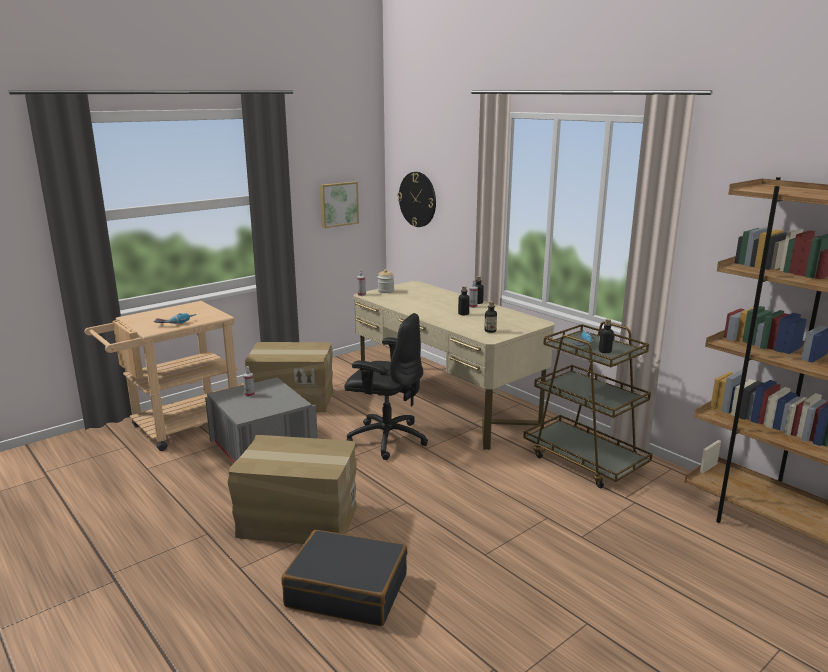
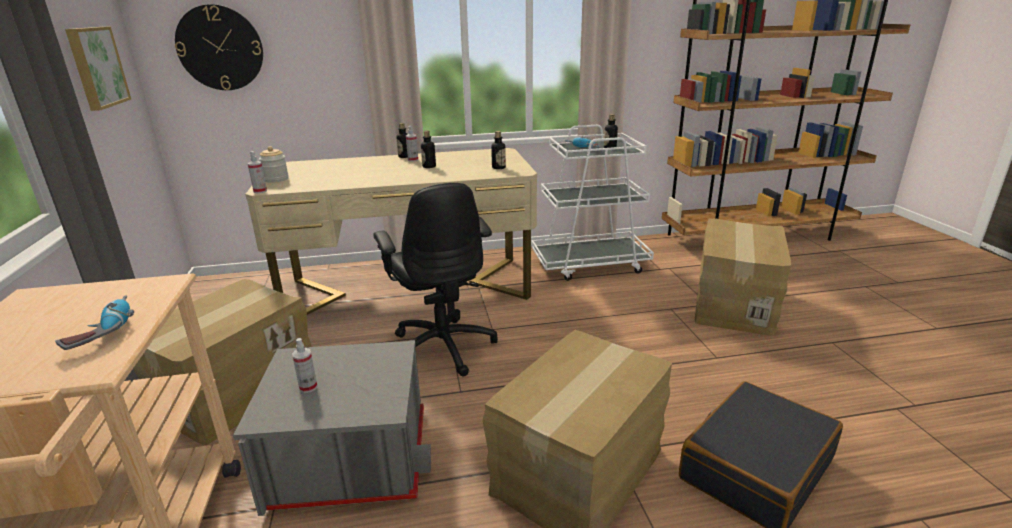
camera: 60 degrees left, 5 degrees up
black office chair [345,313,428,460] -> black office chair turned 105 degrees clockwise [373,183,498,377]
brown cart [523,321,652,488] -> white cart [532,125,654,281]
none -> cardboard box [695,218,791,336]

